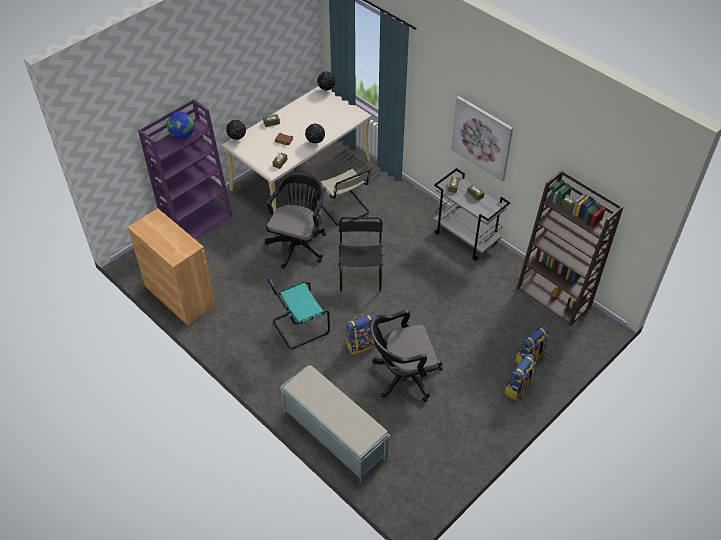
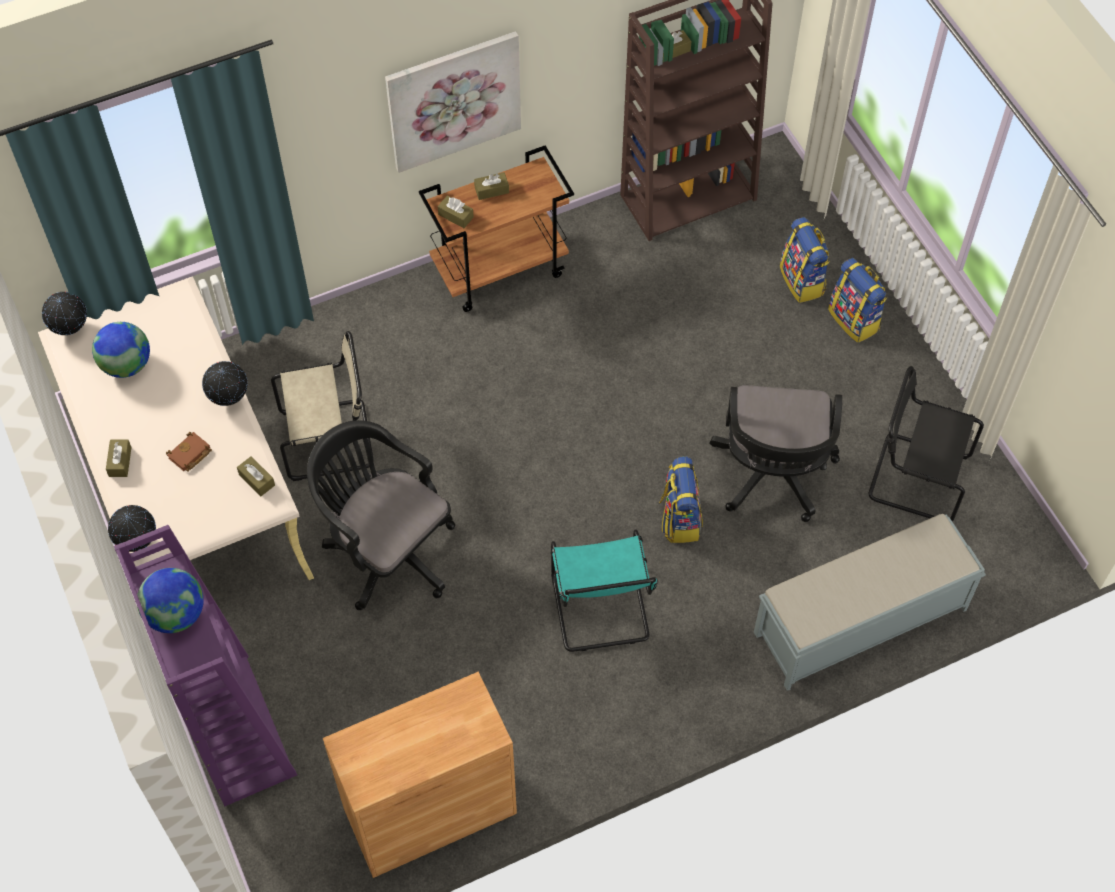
camera: 70 degrees left, 10 degrees up
black chair [338,217,383,291] -> black chair moved to [869,366,984,521]
grey cart [433,168,510,261] -> brown cart [419,145,574,312]
none -> globe [92,322,150,378]

